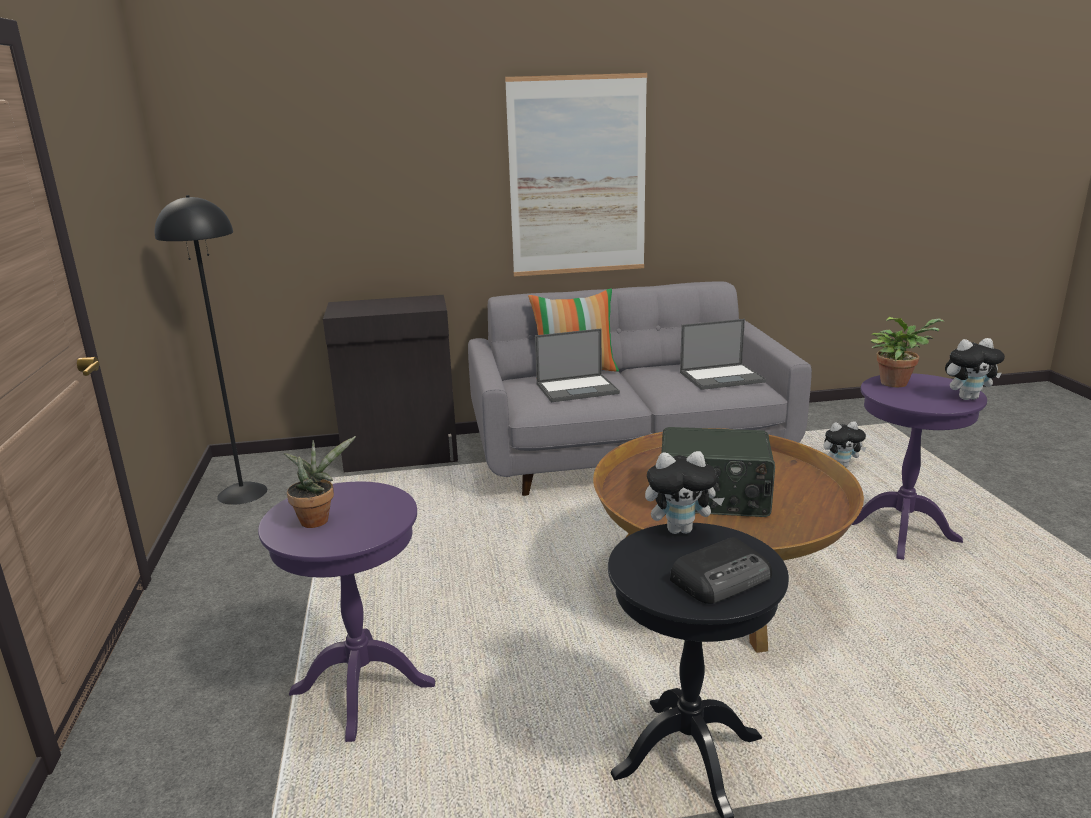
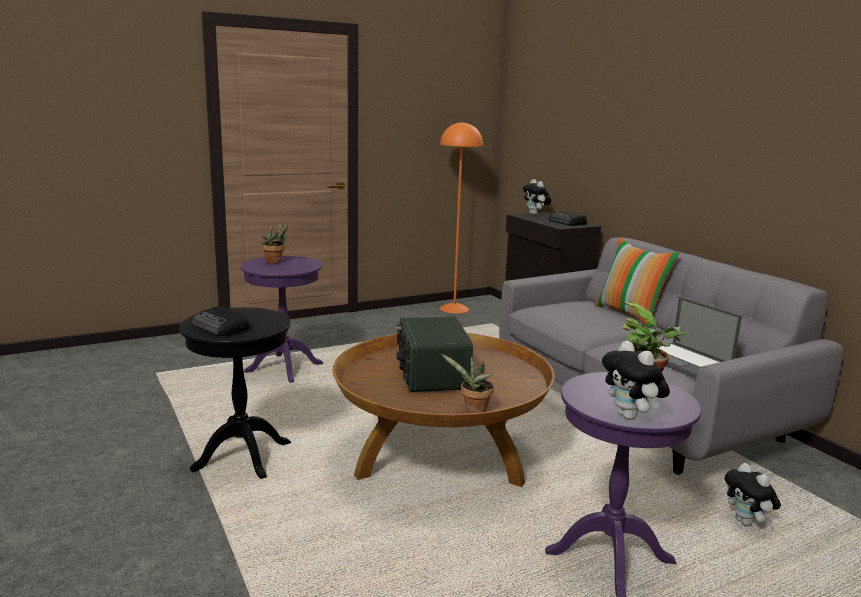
camera: 70 degrees right, 5 degrees down
black floor lamp [155,195,267,505] -> orange floor lamp [440,121,483,314]
picture [505,73,647,276] -> none
laptop [535,329,620,402] -> none
plush toy [645,451,724,534] -> plush toy moved to [523,179,551,215]
none -> potted plant [441,354,494,413]
none -> radio [549,211,587,226]

